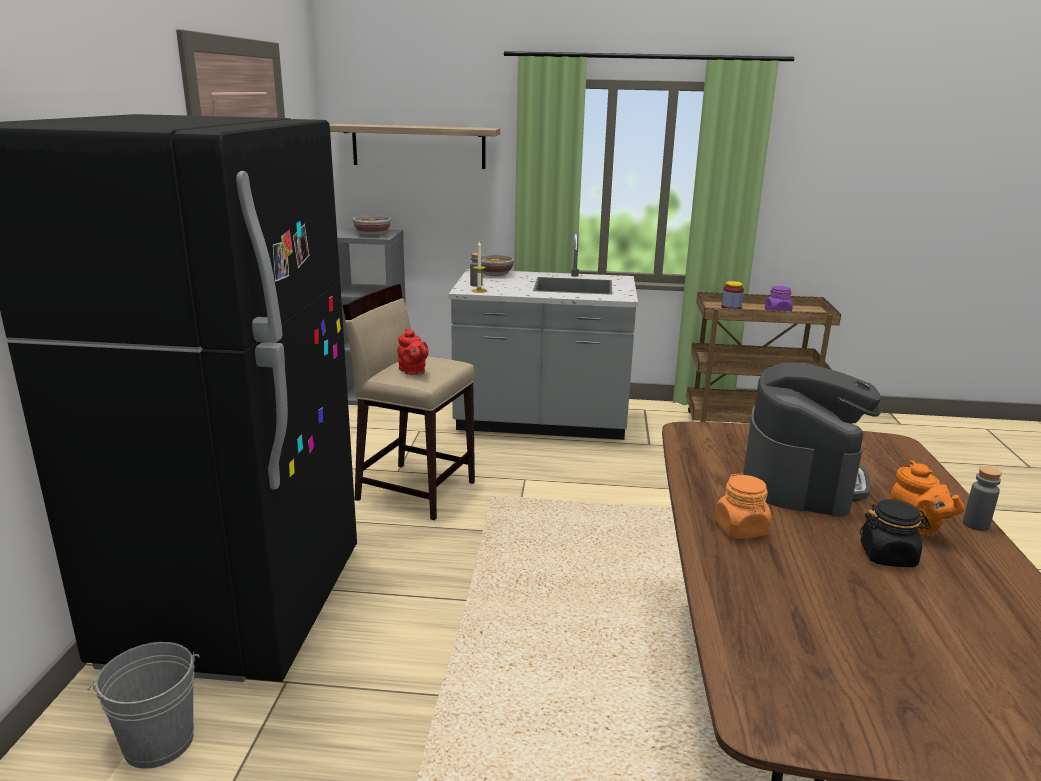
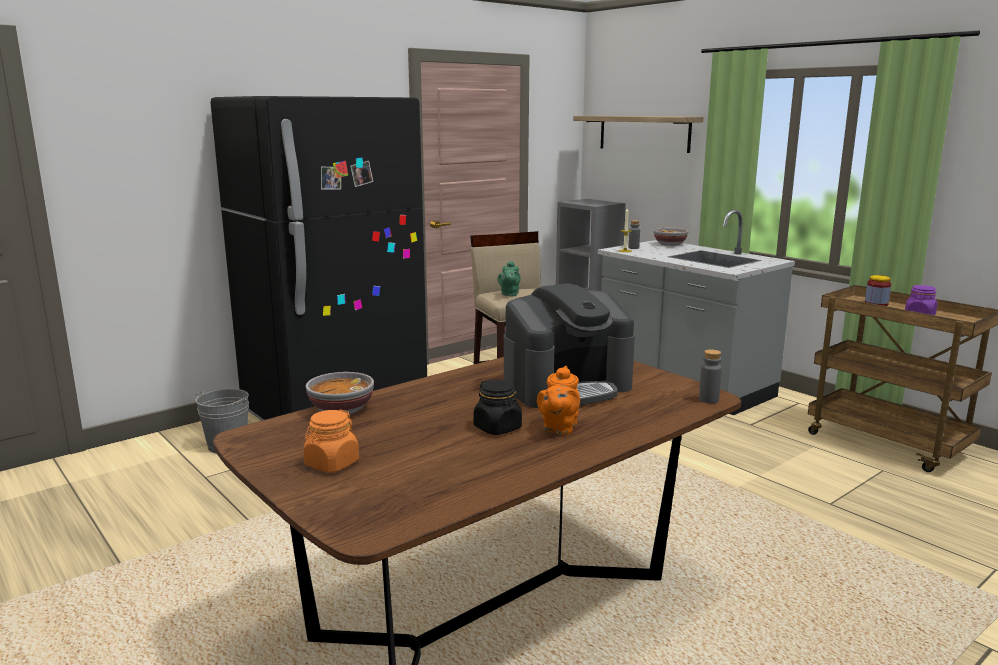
camera: 45 degrees right, 5 degrees down
bowl [353,215,391,236] -> bowl moved to [306,372,374,414]
red teapot [397,329,429,375] -> green teapot [498,261,521,296]
orange jar [714,474,771,539] -> orange jar moved to [303,409,359,473]
grey bottle [963,466,1002,531] -> grey bottle moved to [699,349,722,403]

